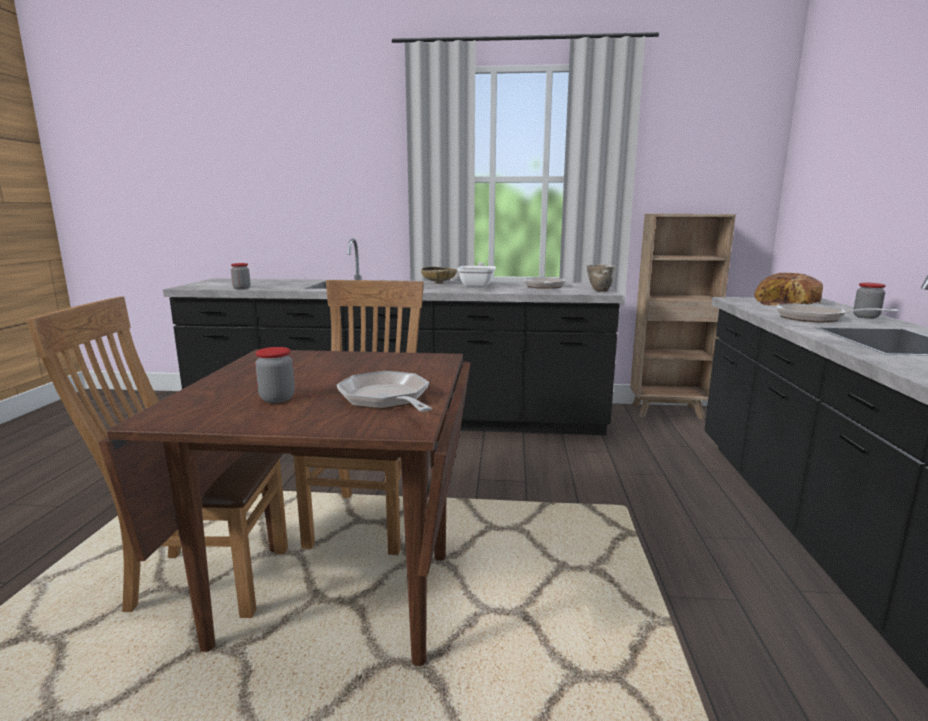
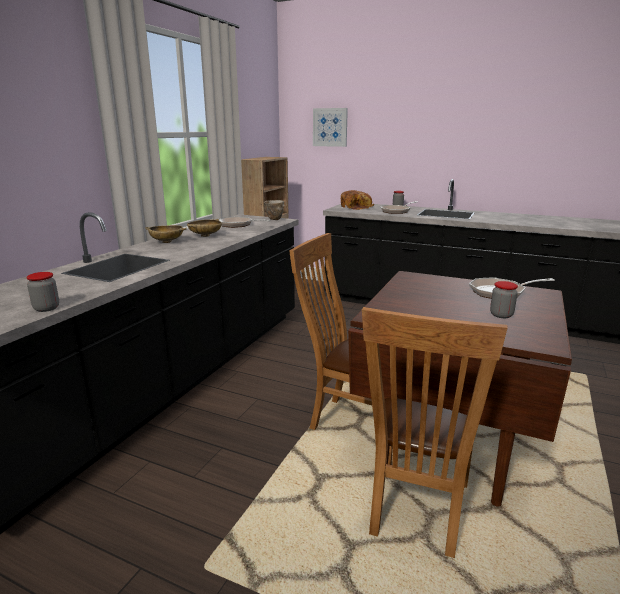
camera: 70 degrees left, 5 degrees up
frying pan [457,262,496,288] -> beige bowl [187,219,222,237]
none -> picture [313,108,348,147]

